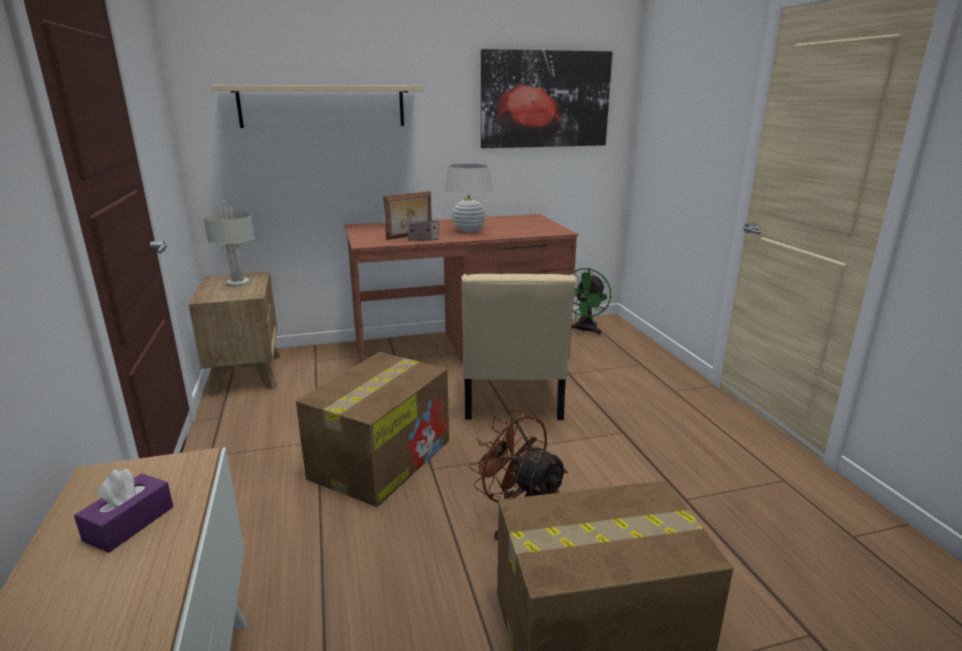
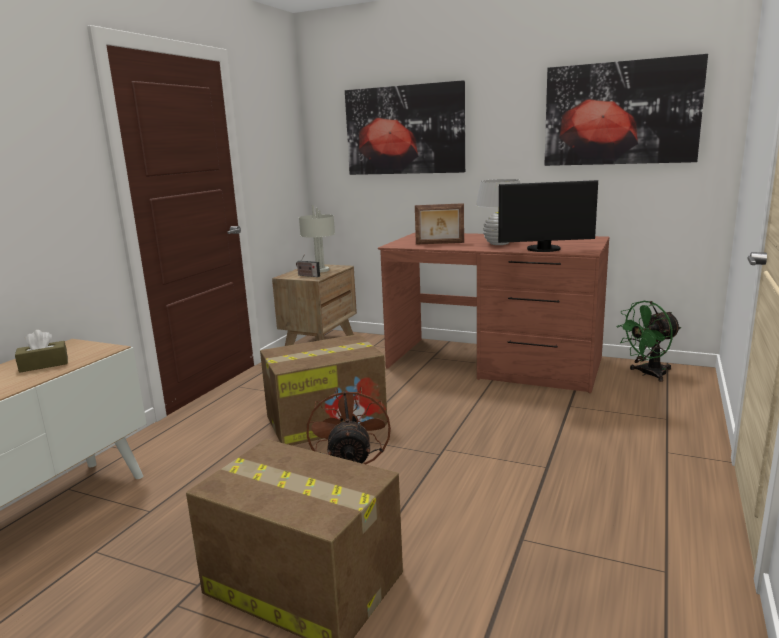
camera: 40 degrees right, 5 degrees down
purple tissue box [74,469,173,553] -> brown tissue box [15,330,68,373]
beige shelf [211,85,424,128] -> picture [345,80,465,175]
radio [404,212,439,241] -> radio moved to [296,254,320,277]
beige chair [461,274,576,420] -> none
none -> monitor [498,180,598,252]

